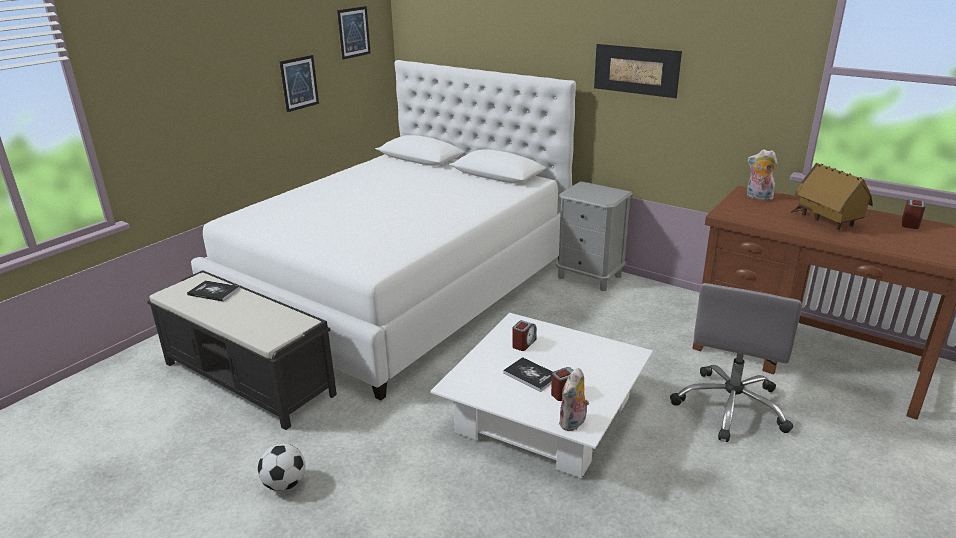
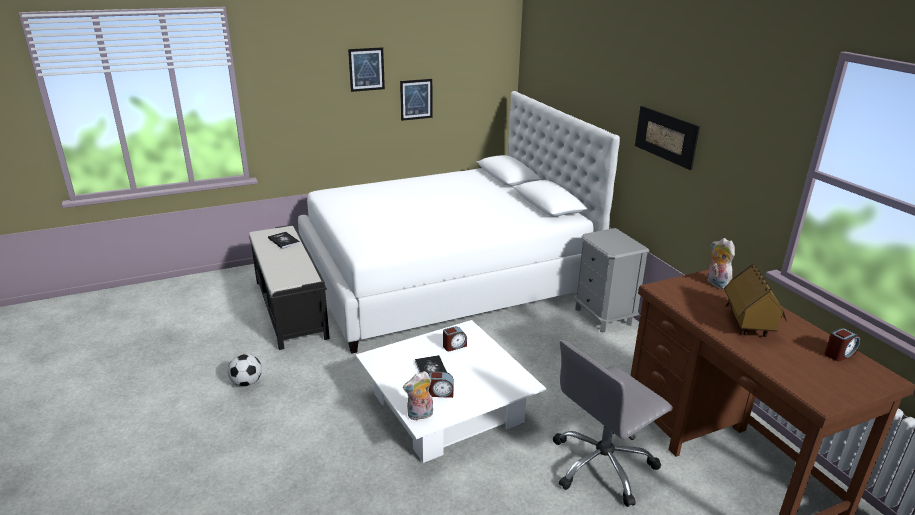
camera: 30 degrees right, 0 degrees up
picture [337,6,371,60] -> picture moved to [348,47,385,92]

